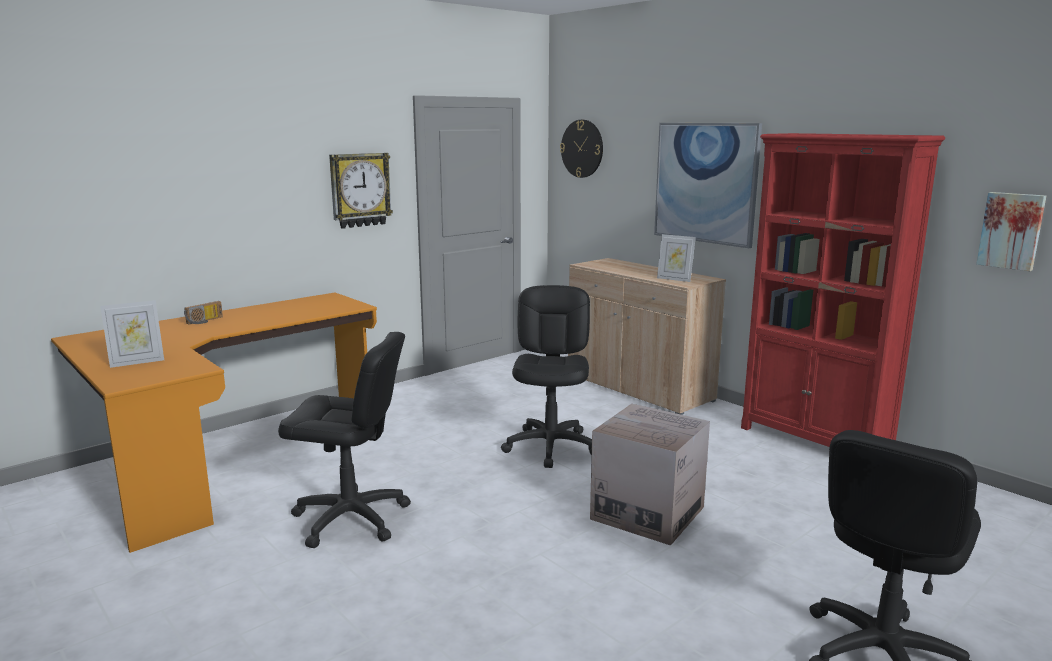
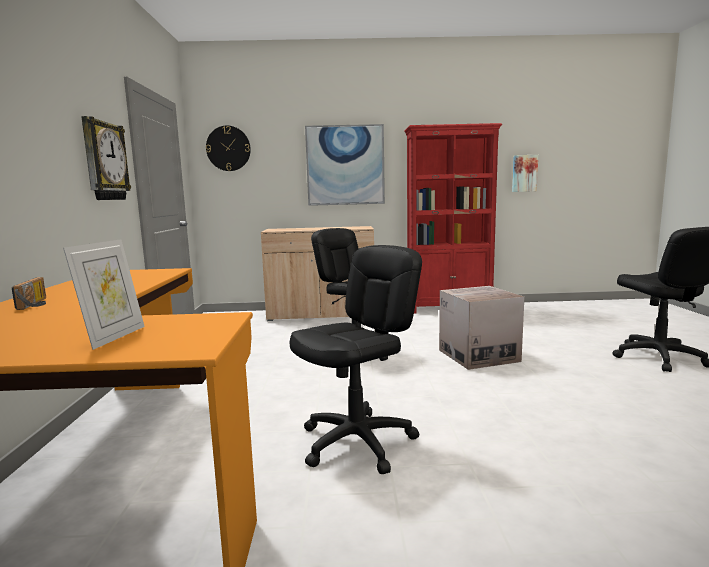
camera: 50 degrees left, 5 degrees down
picture frame [657,234,696,282] -> none

